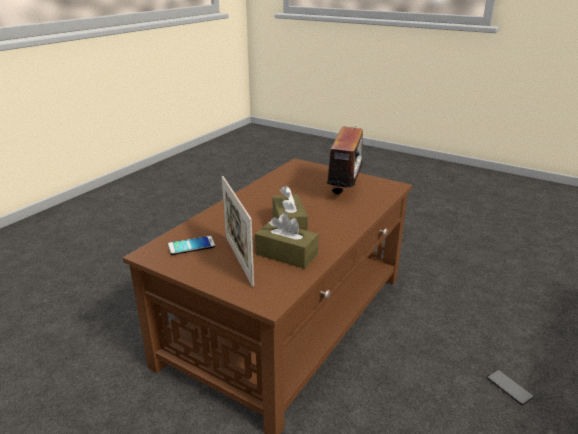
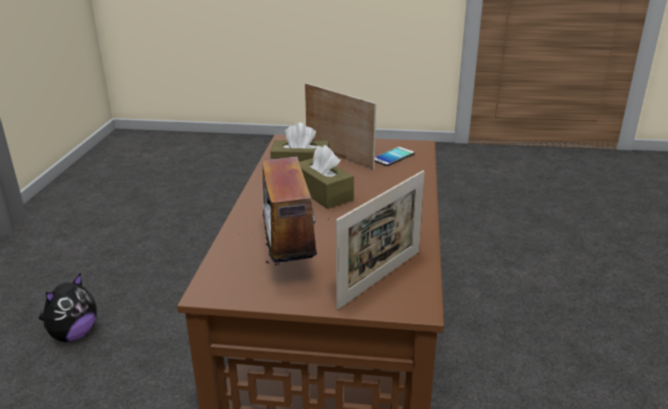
camera: 155 degrees right, 0 degrees up
phone [487,370,534,405] -> plush toy [39,273,97,342]
none -> picture frame [336,171,425,309]

